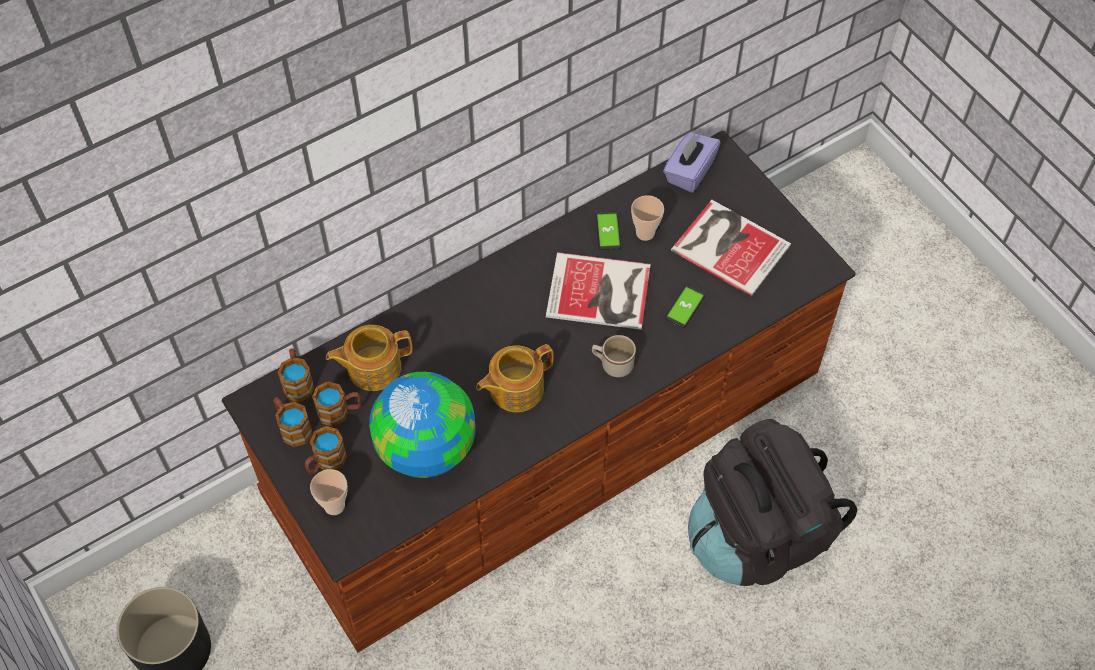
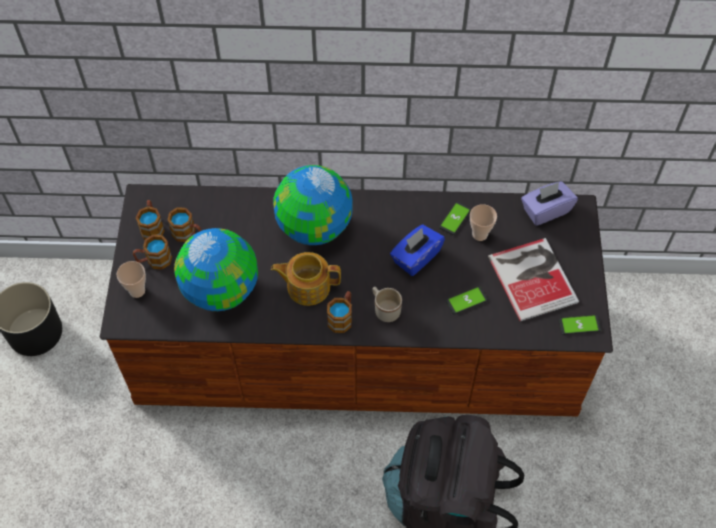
camera: 35 degrees right, 0 degrees up
mug [278,348,315,402] -> mug moved to [327,291,352,333]
teapot [326,325,413,391] -> none
book [546,252,651,330] -> blue tissue box [390,224,445,276]
none -> globe [273,165,352,245]
none -> phone [559,315,601,335]

